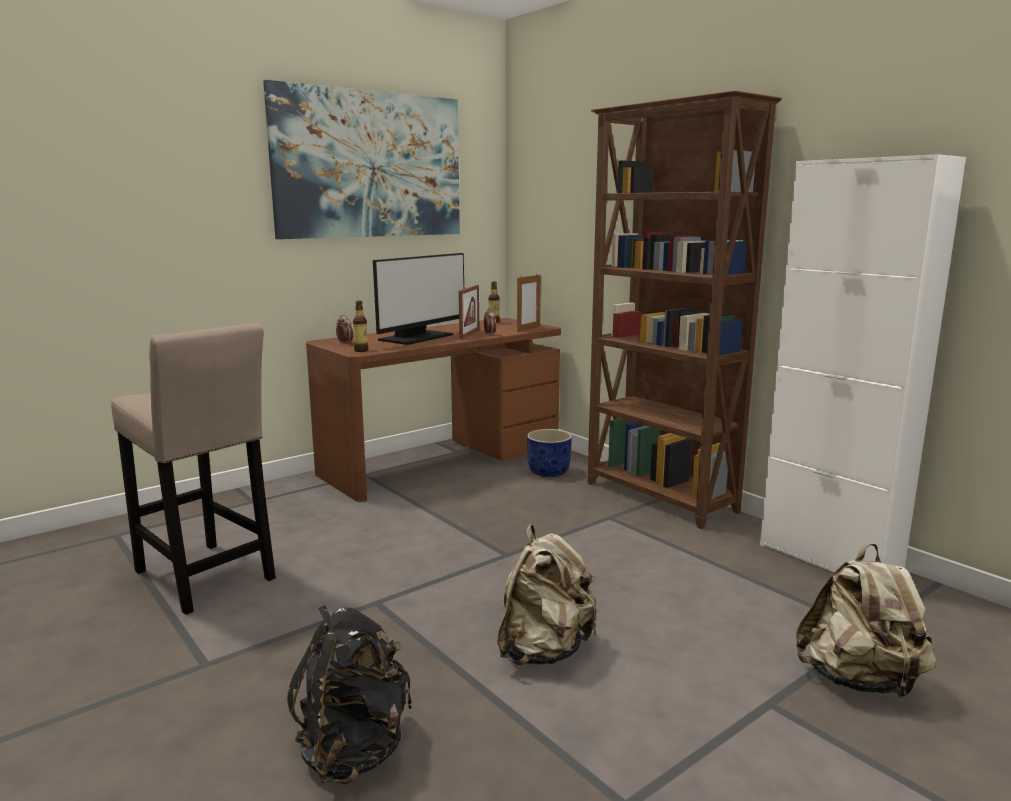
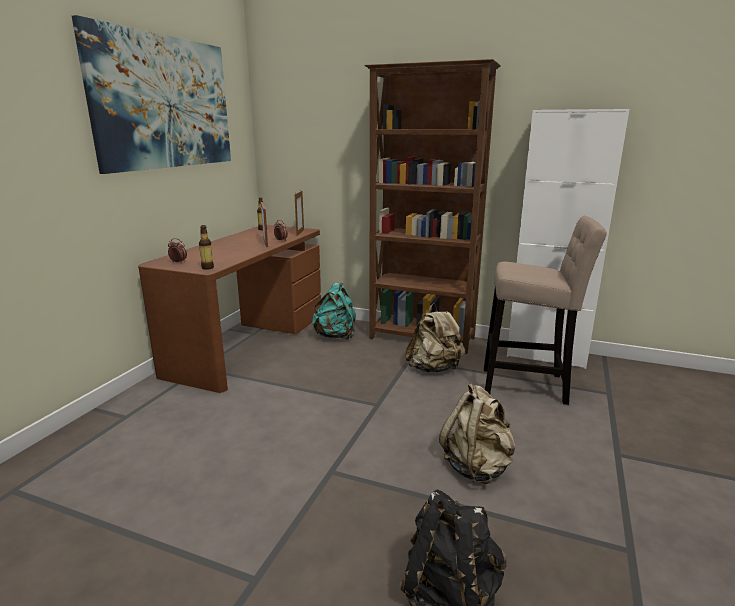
camera: 30 degrees left, 5 degrees up
beige stool [111,323,276,615] -> beige stool moved to [484,216,607,405]
monitor [373,253,464,345] -> none
blue planter [527,429,572,477] -> turquoise backpack [312,282,356,340]
beige backpack [796,543,936,698] -> beige backpack moved to [405,303,465,372]

